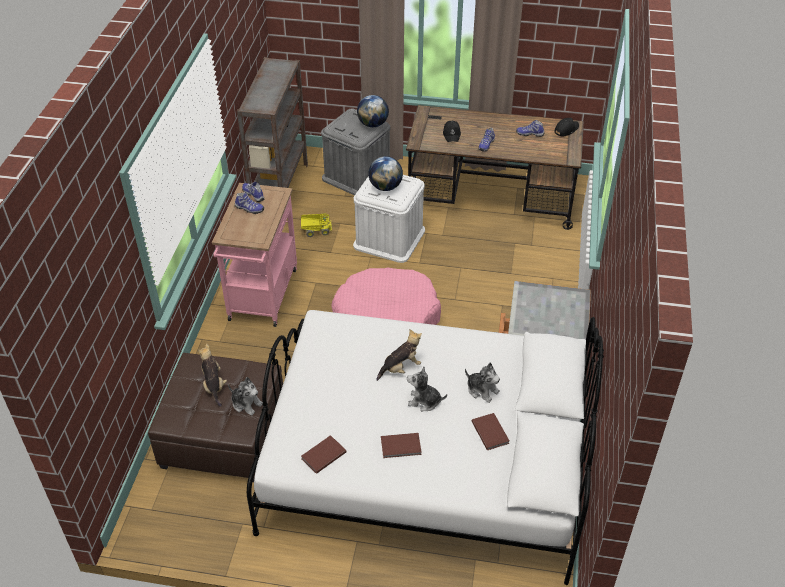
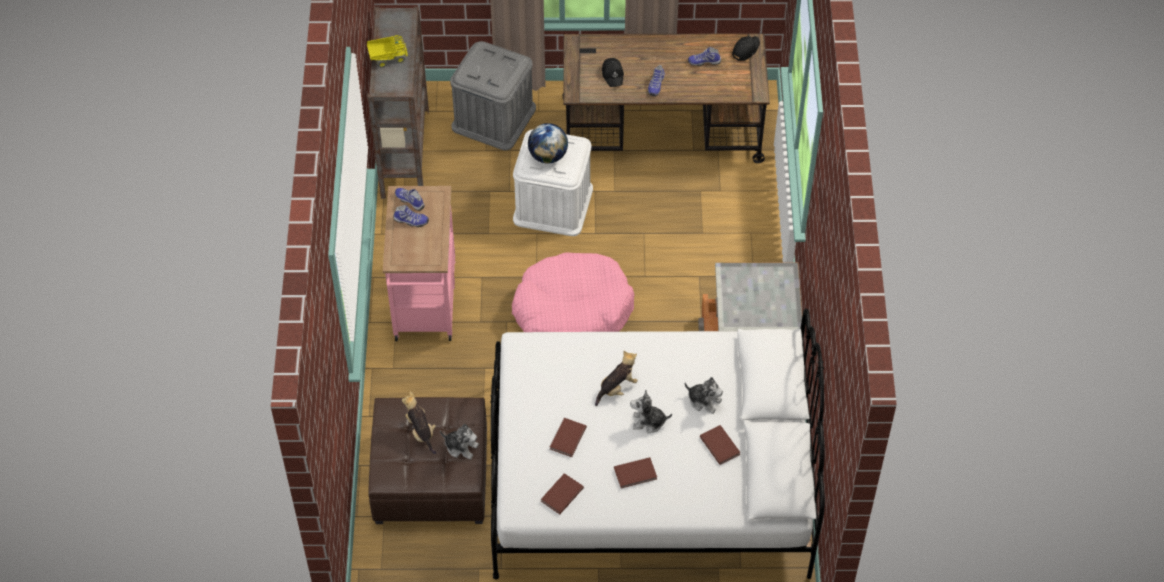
camera: 10 degrees left, 10 degrees up
toy truck [301,213,332,237] -> toy truck moved to [367,35,408,68]
globe [357,95,389,127] -> none
none -> brown book [550,418,587,457]

